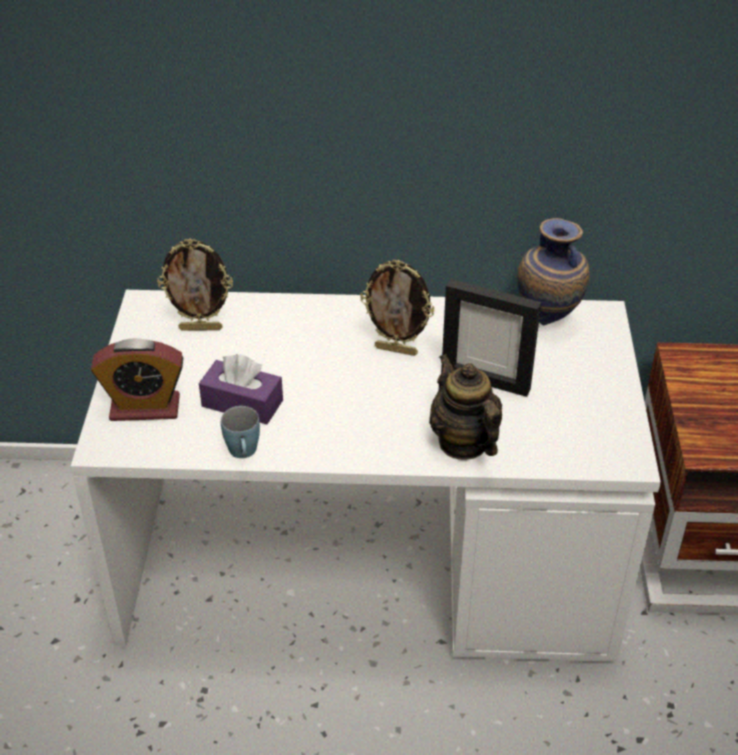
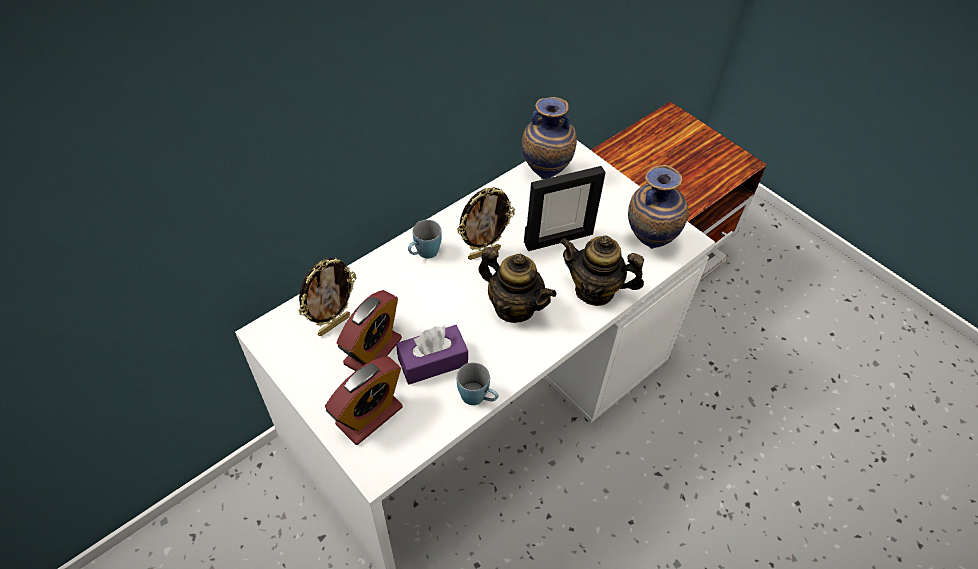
camera: 45 degrees left, 10 degrees up
none -> alarm clock [336,290,402,371]
none -> blue mug [408,220,442,259]
none -> teapot [478,247,556,323]
none -> vase [628,165,689,249]

